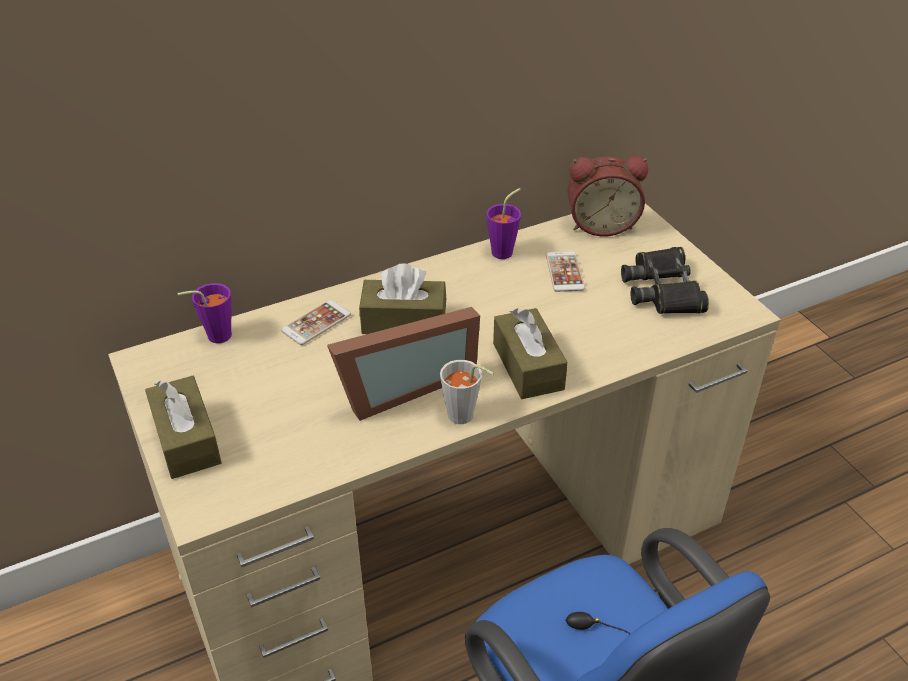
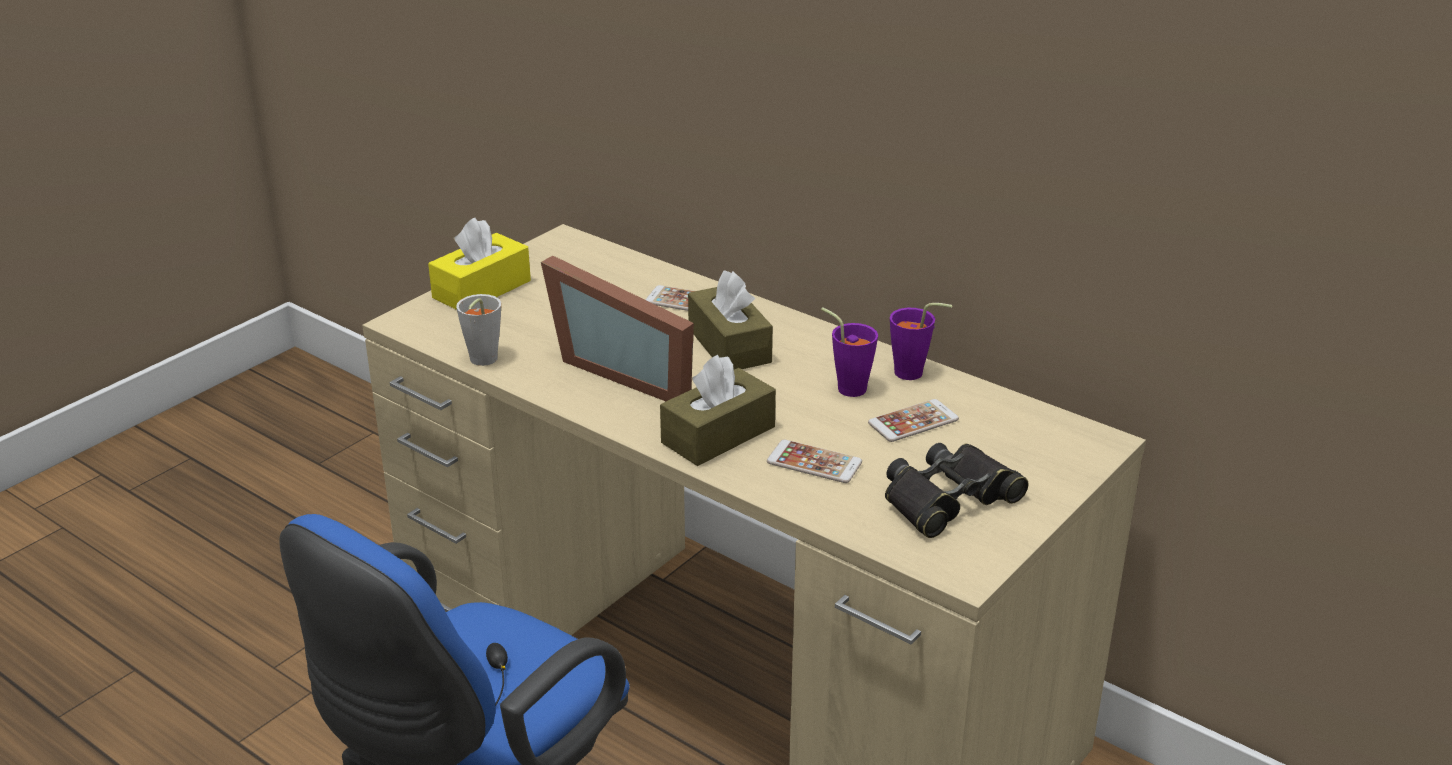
camera: 65 degrees right, 10 degrees down
brown tissue box [145,376,222,479] -> yellow tissue box [428,218,531,310]
purple cup [177,283,232,343] -> purple cup moved to [821,307,878,397]
grey cup [440,360,494,424] -> grey cup moved to [456,294,501,366]
alarm clock [567,156,648,237] -> none
none -> phone [767,440,862,483]

